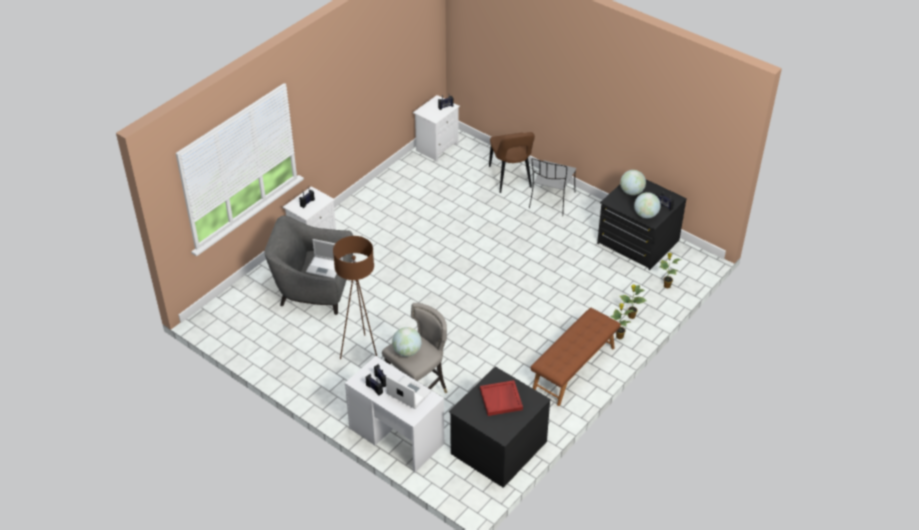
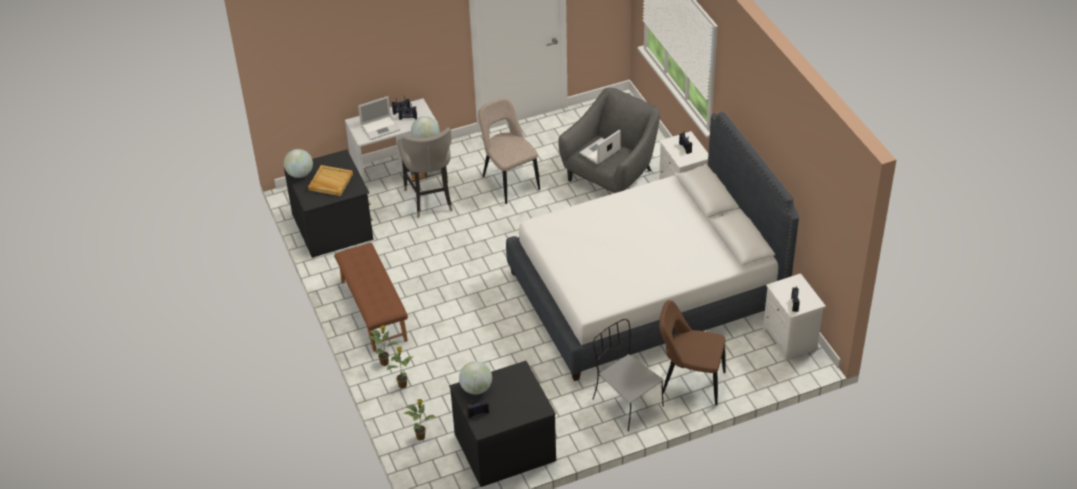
camera: 120 degrees right, 0 degrees up
brown floor lamp [333,236,377,359] -> beige chair [478,98,540,204]
red tray [480,380,523,416] -> beige tray [308,165,353,196]
globe [620,170,646,195] -> globe moved to [284,149,313,178]
none -> white bed [506,112,799,381]

